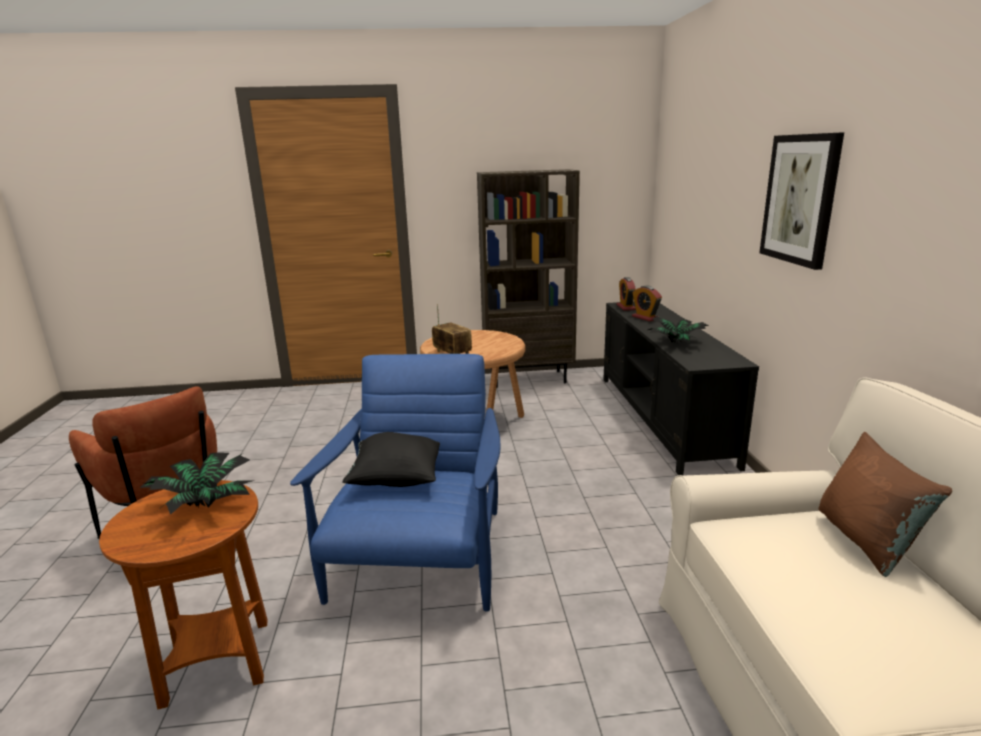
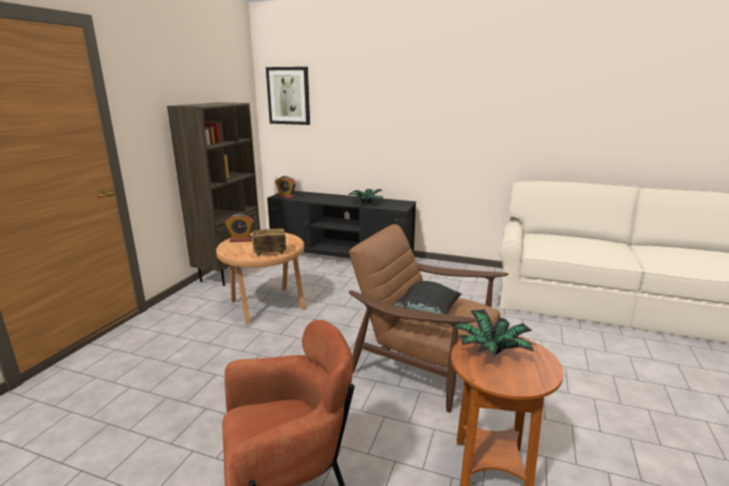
camera: 65 degrees left, 0 degrees up
blue armchair [290,354,501,612] -> brown armchair [349,224,508,413]
alarm clock [632,286,662,321] -> alarm clock moved to [225,214,254,242]
picture [759,132,844,270] -> picture moved to [266,67,310,125]
brown pillow [818,432,952,577] -> none

